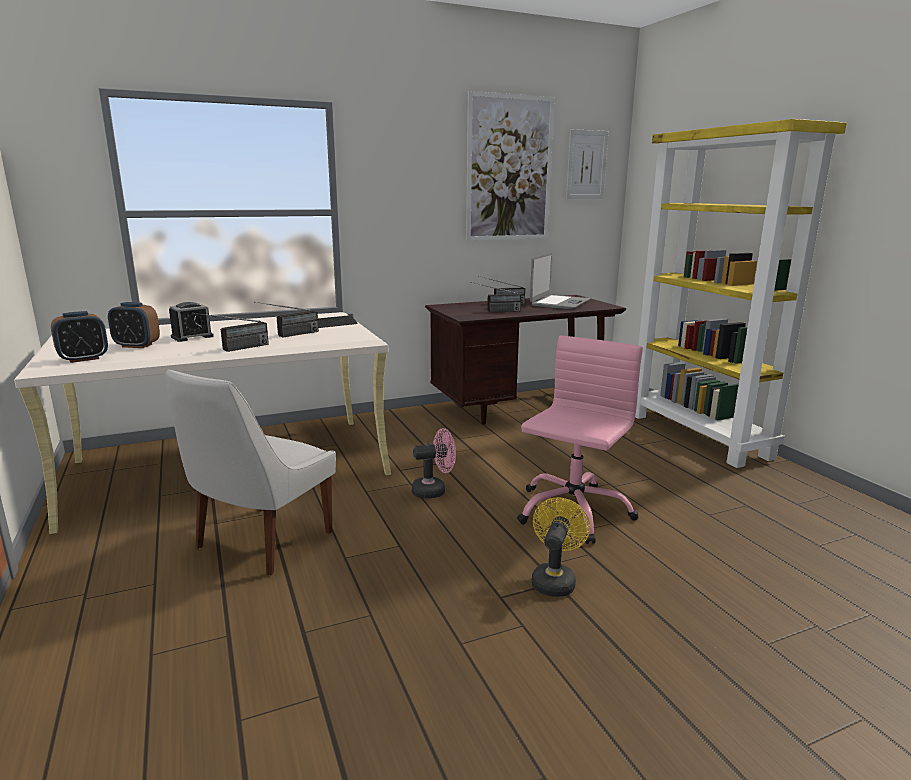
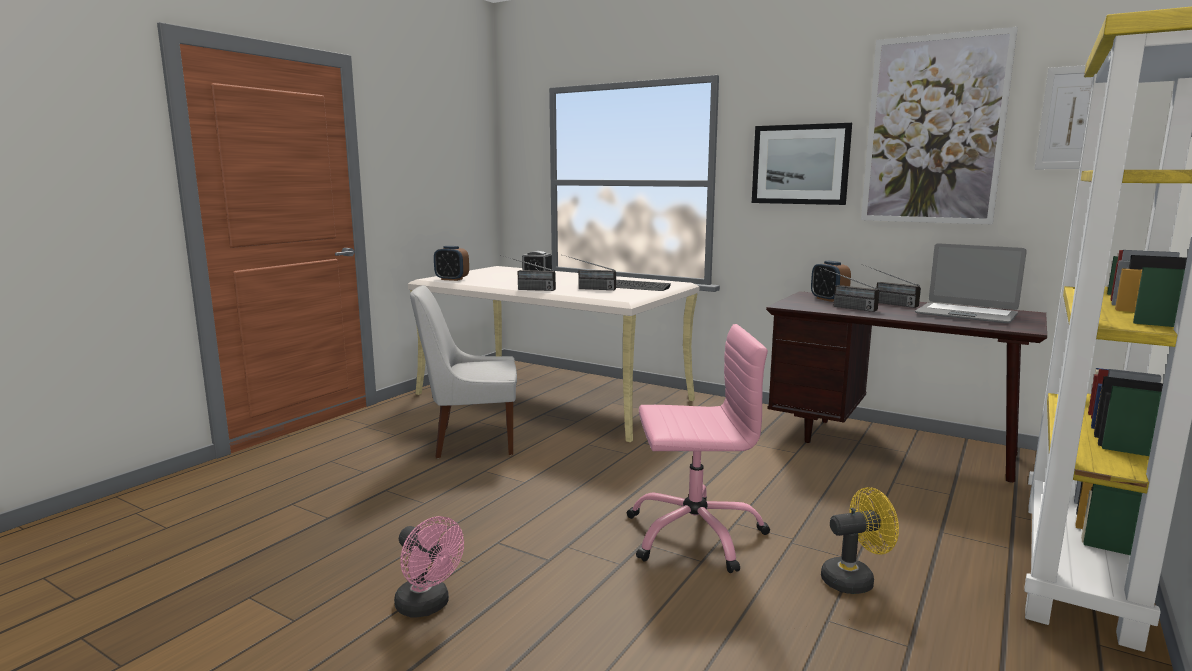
camera: 55 degrees right, 5 degrees down
alarm clock [108,302,160,348] -> alarm clock moved to [811,261,851,302]
pink fan [412,428,456,499] -> pink fan moved to [394,516,464,618]
laptop [530,253,590,309] -> laptop turned 45 degrees clockwise [915,243,1027,323]
yellow fan [532,497,590,597] -> yellow fan moved to [821,487,899,594]
none -> picture [752,123,852,205]

